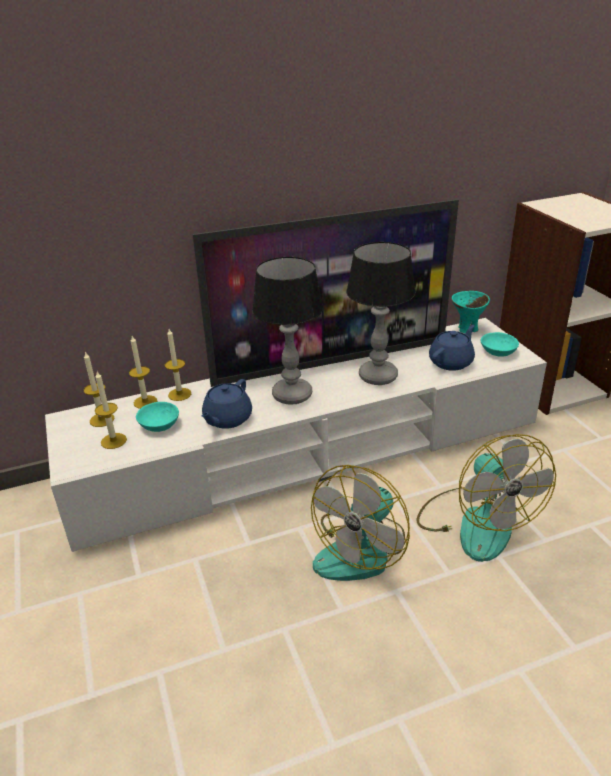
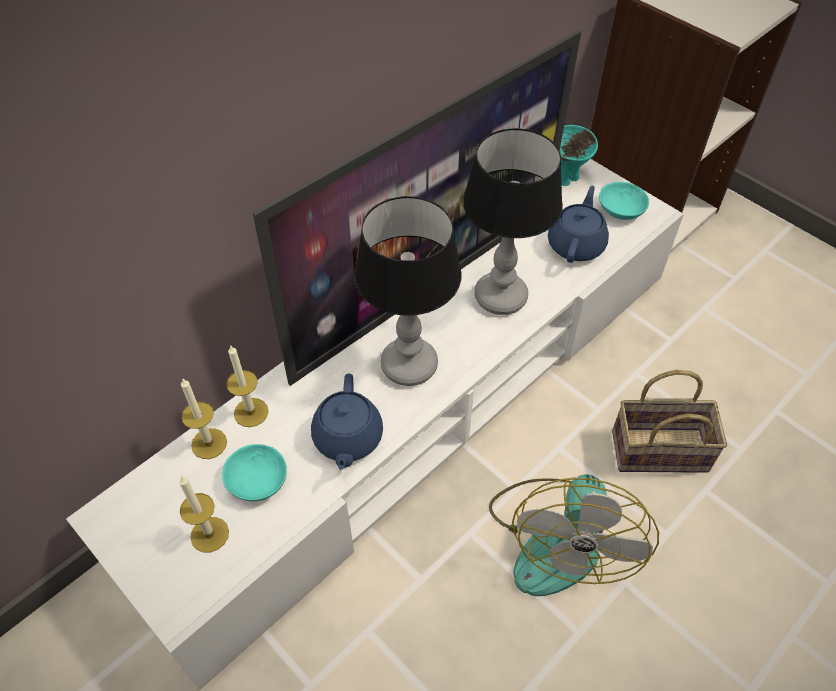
camera: 25 degrees left, 20 degrees up
candle [84,352,115,427] -> none
fan [417,434,556,562] -> basket [612,370,727,473]

